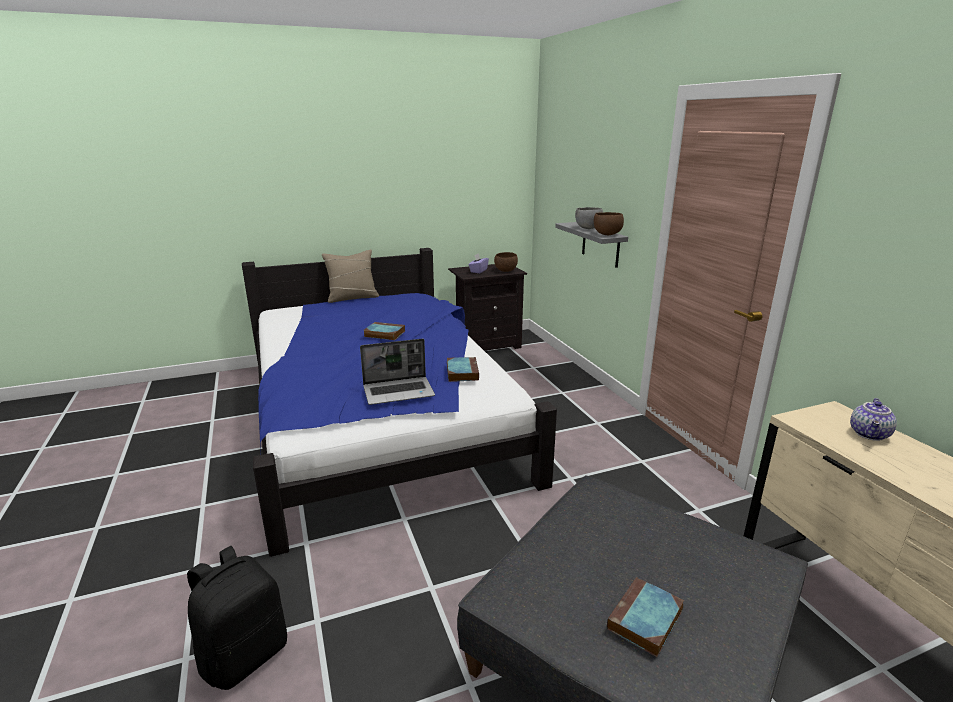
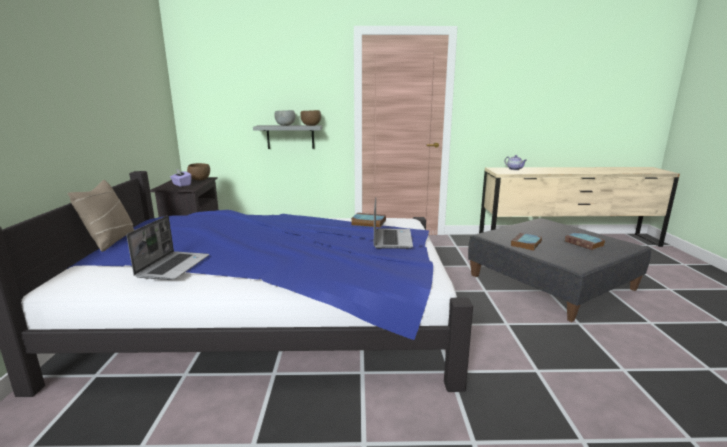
camera: 70 degrees left, 5 degrees down
black backpack [187,546,287,690] -> none
book [364,322,405,340] -> book moved to [511,233,542,251]
none -> laptop [127,216,209,280]

